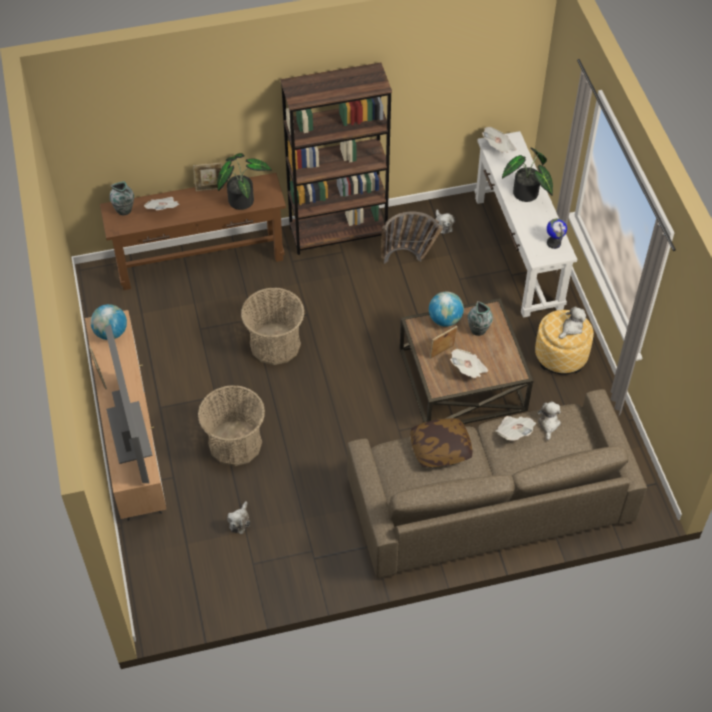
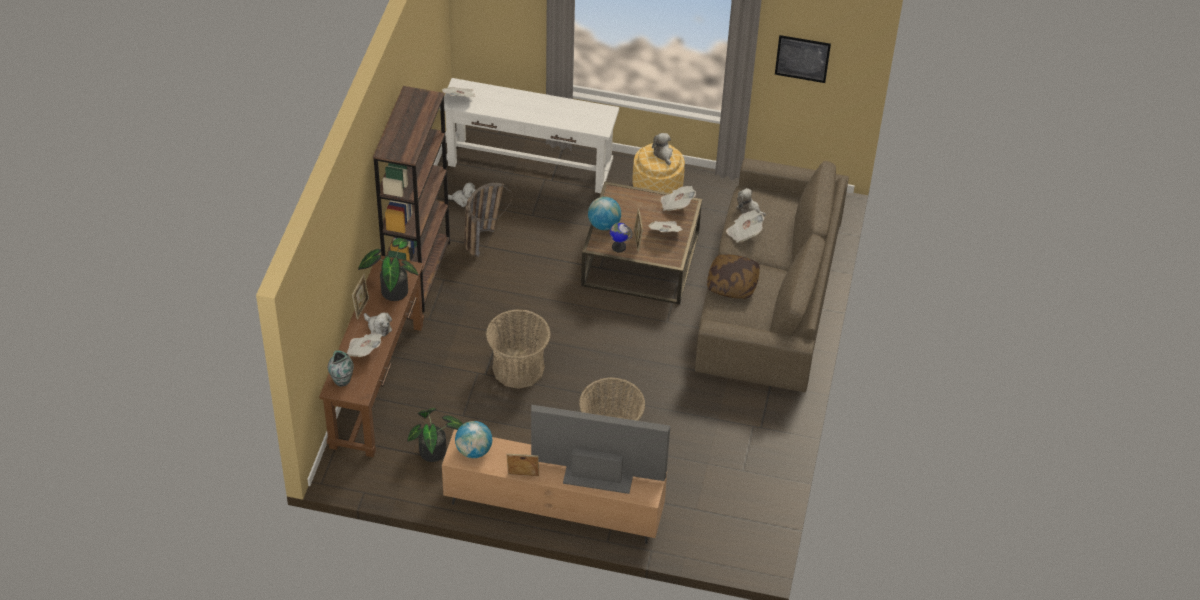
camera: 65 degrees left, 5 degrees down
plush toy [227,501,250,534] -> plush toy moved to [364,312,392,337]
vase [467,301,493,336] -> none
potted plant [502,148,553,202] -> potted plant moved to [407,408,463,462]
globe [547,218,567,249] -> globe moved to [610,222,633,253]
none -> newspaper [660,186,696,211]
none -> picture [775,35,831,83]

